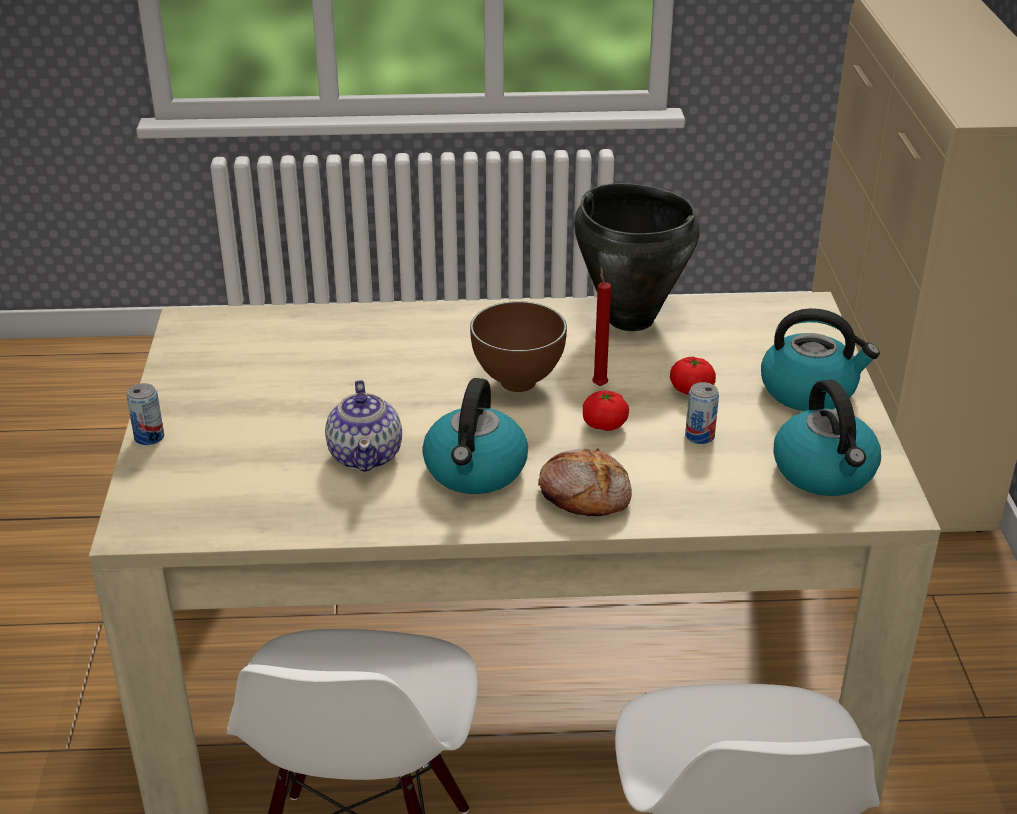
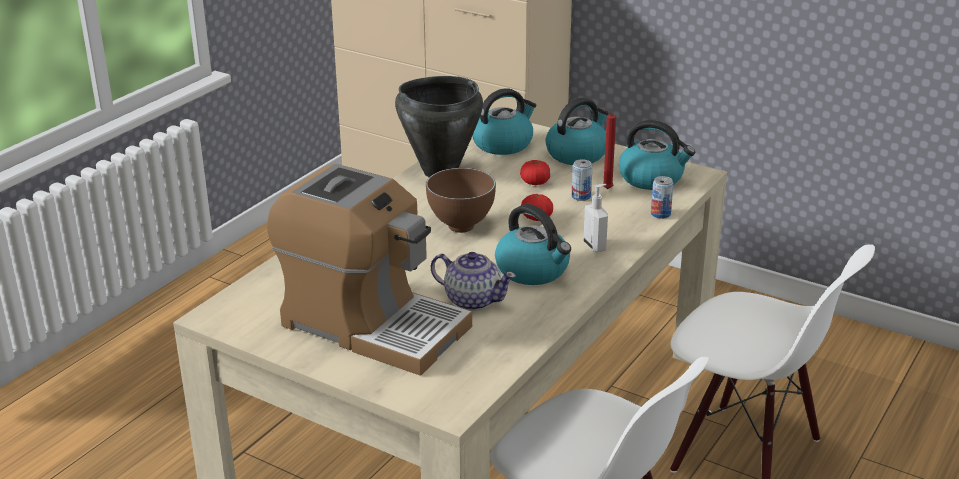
camera: 55 degrees left, 5 degrees down
can [127,383,164,445] -> can moved to [651,176,673,219]
bread [538,448,632,516] -> soap dispenser [584,184,608,252]
red candle [592,267,611,386] -> red candle moved to [603,106,616,189]
none -> coffee machine [267,164,472,376]
none -> kettle [472,88,536,155]

